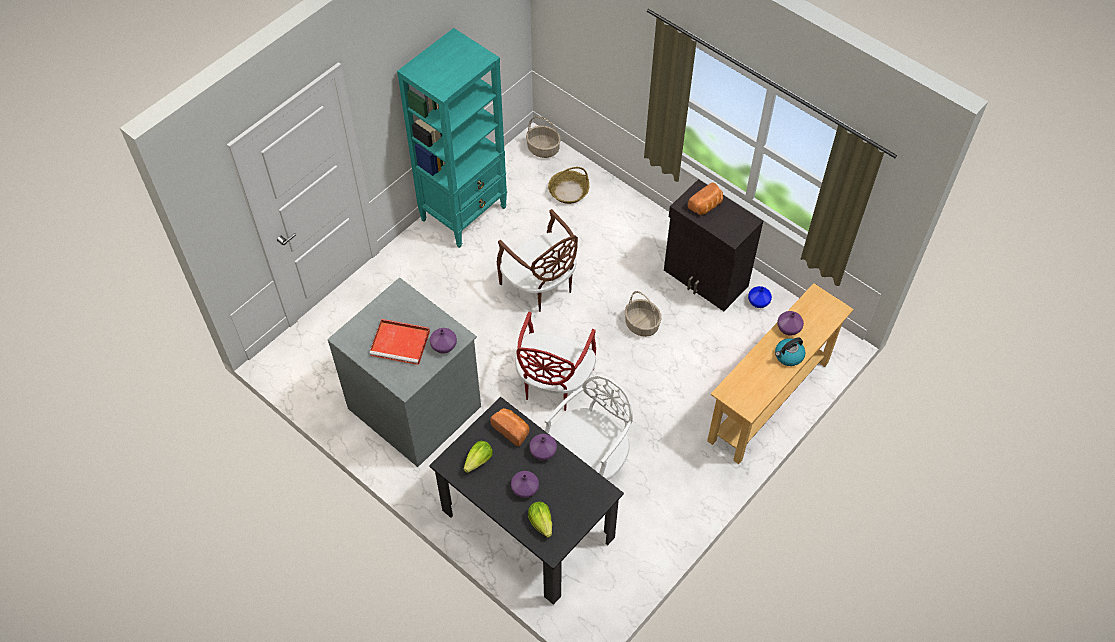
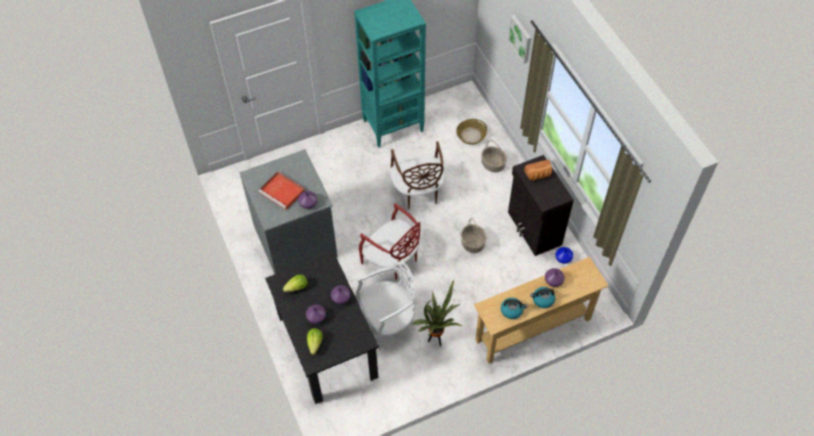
camera: 25 degrees right, 0 degrees up
bread [490,408,529,446] -> none
red chair [515,312,596,411] -> red chair turned 90 degrees counterclockwise [359,203,420,281]
basket [526,116,561,158] -> basket moved to [481,140,507,172]
none -> potted plant [412,280,462,346]
none -> kettle [501,298,528,319]
none -> picture [508,15,531,64]

